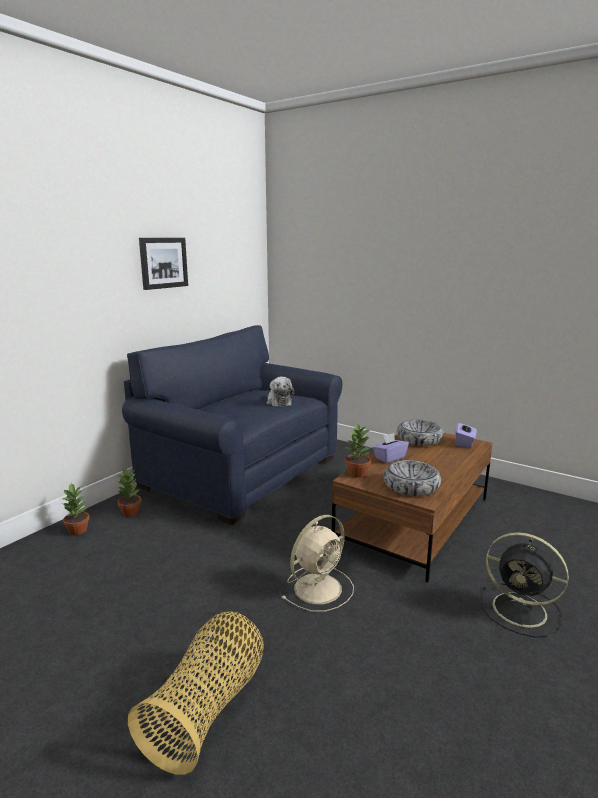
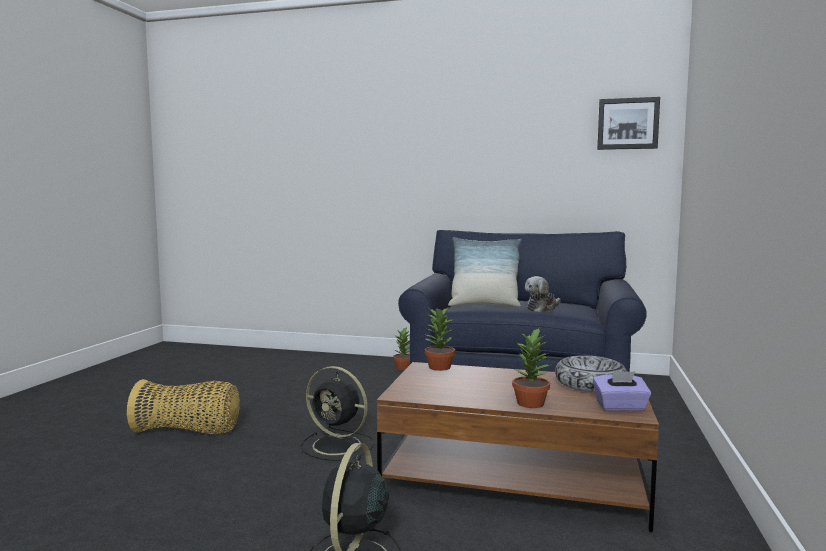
camera: 70 degrees right, 10 degrees down
potted plant [61,483,89,535] -> potted plant moved to [512,328,550,408]
picture [139,238,188,290] -> picture moved to [597,97,660,150]
beige fan [282,515,354,612] -> black fan [301,366,375,461]
purple tissue box [373,433,409,463] -> none
bowl [383,460,441,496] -> none
none -> pillow [448,237,522,307]

